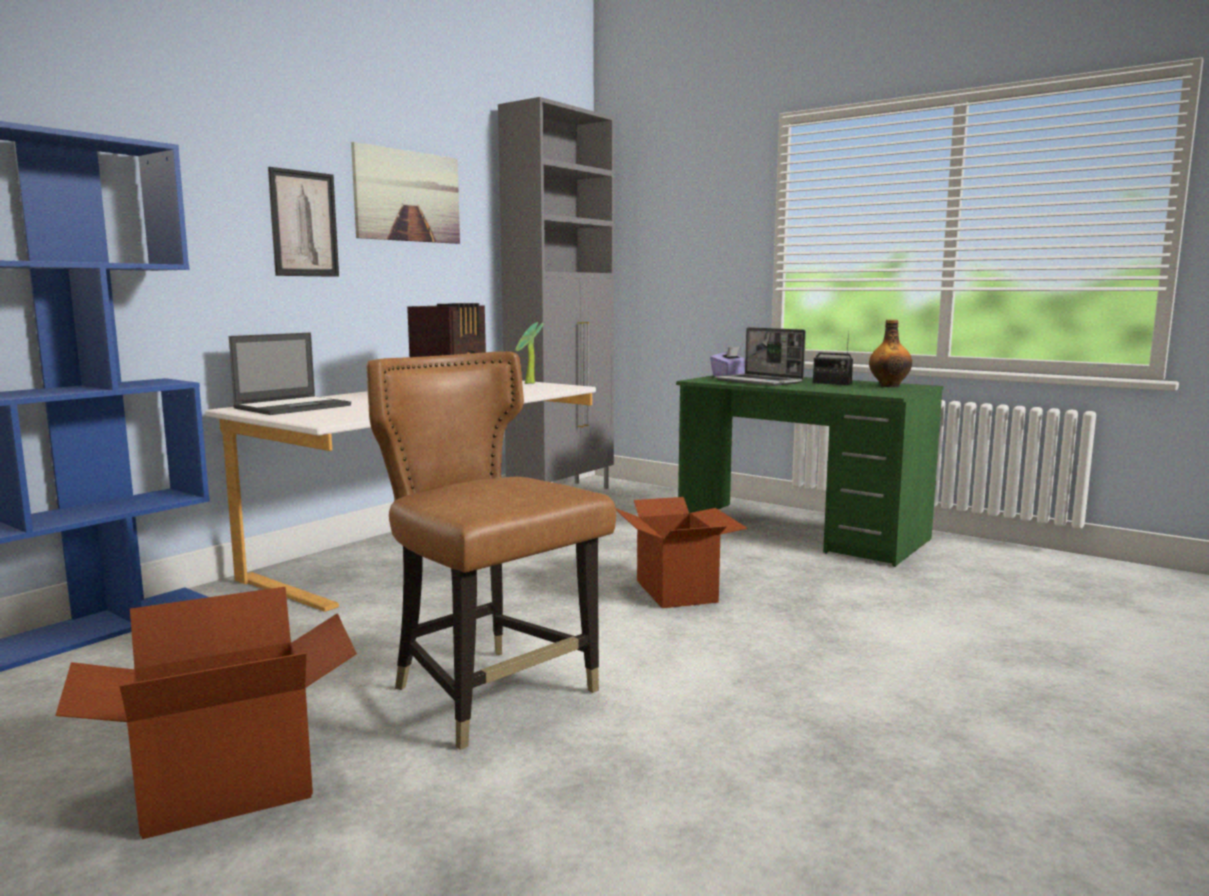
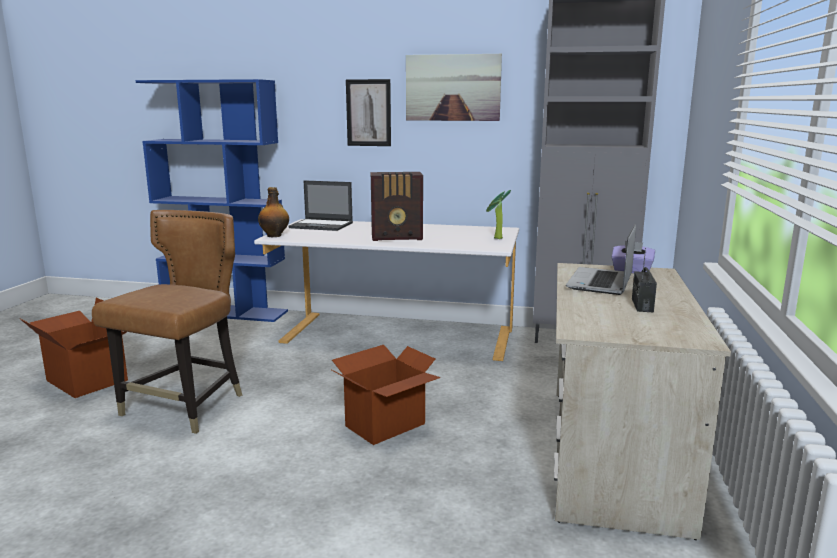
camera: 65 degrees right, 5 degrees up
green desk [676,375,943,567] -> beige desk [554,263,731,540]
bottle [869,320,912,387] -> bottle moved to [258,187,289,237]

